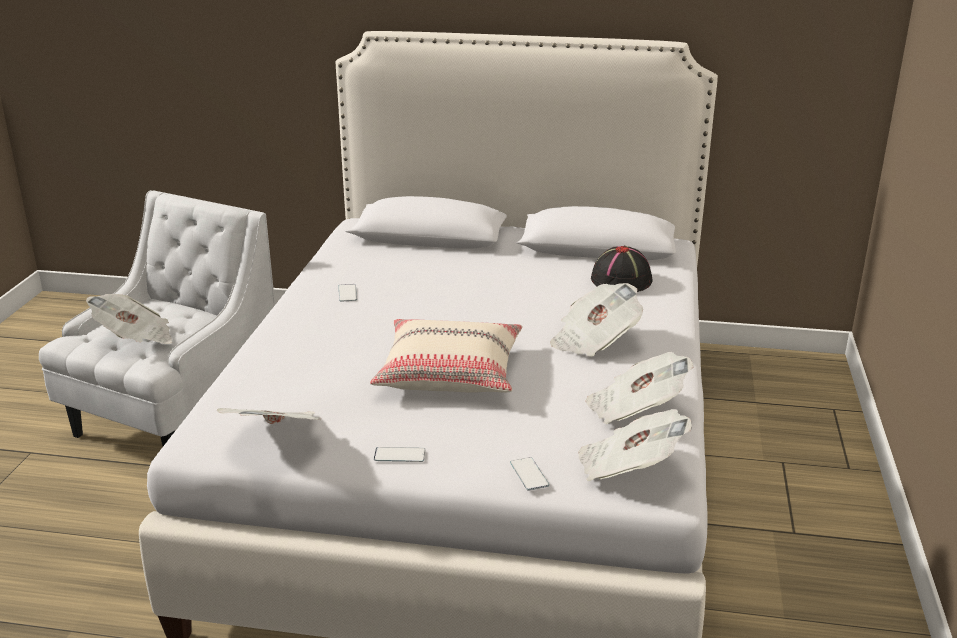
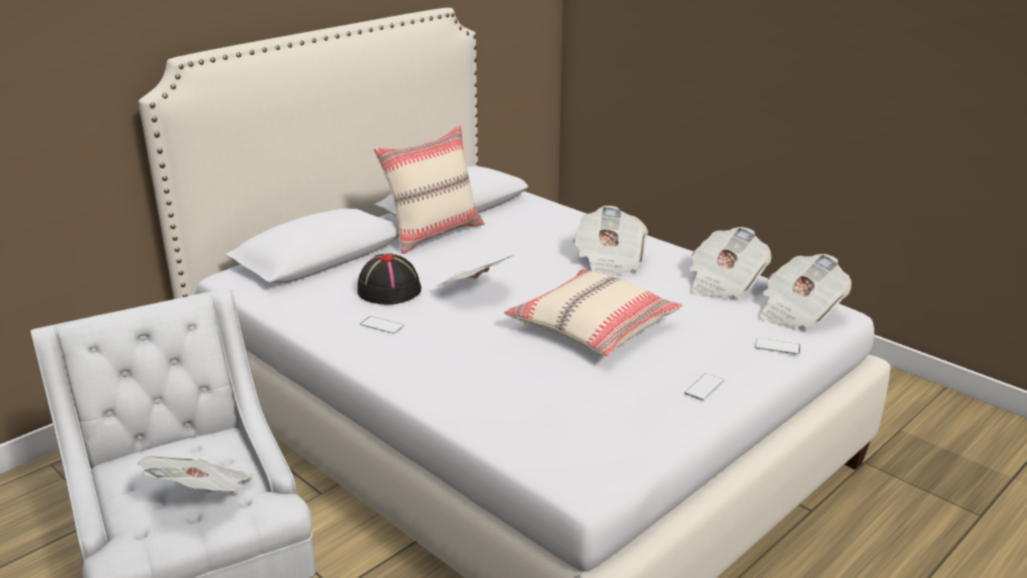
camera: 55 degrees left, 0 degrees up
newspaper [217,408,321,424] -> newspaper moved to [437,255,514,286]
black hat [591,246,652,292] -> black hat moved to [357,253,421,305]
none -> beige pillow [374,125,484,254]

